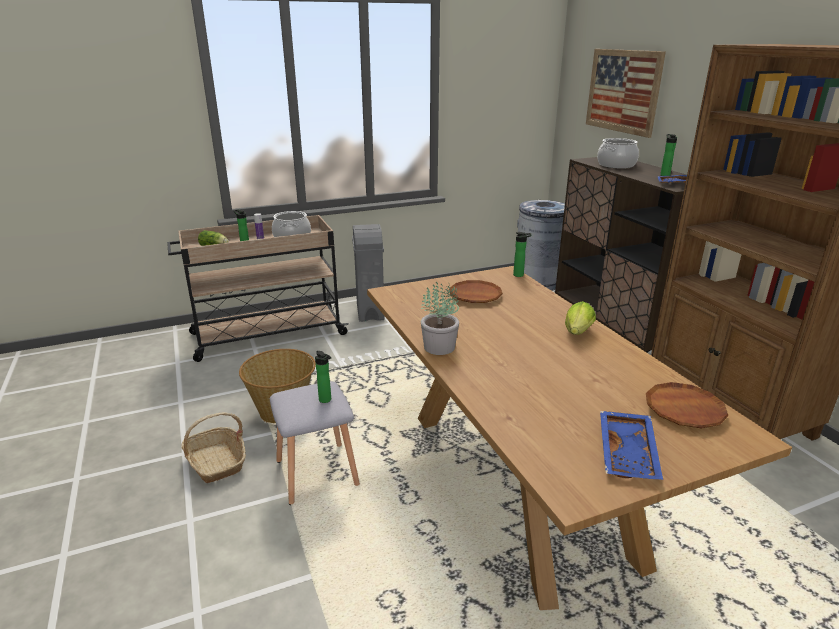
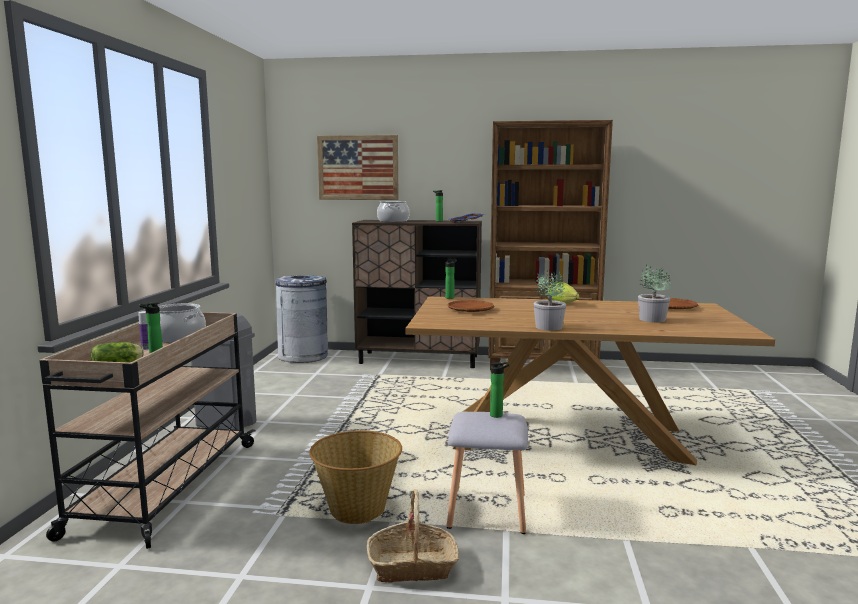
camera: 60 degrees left, 15 degrees down
blue tray [600,411,663,480] -> none
none -> potted plant [638,264,671,323]

